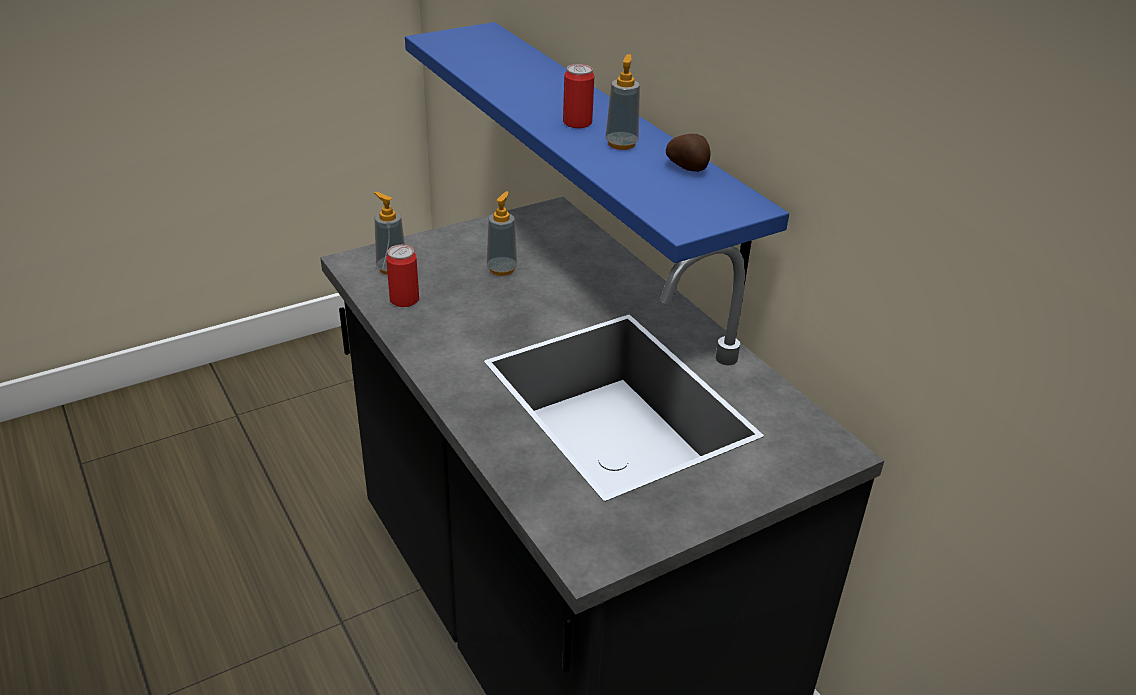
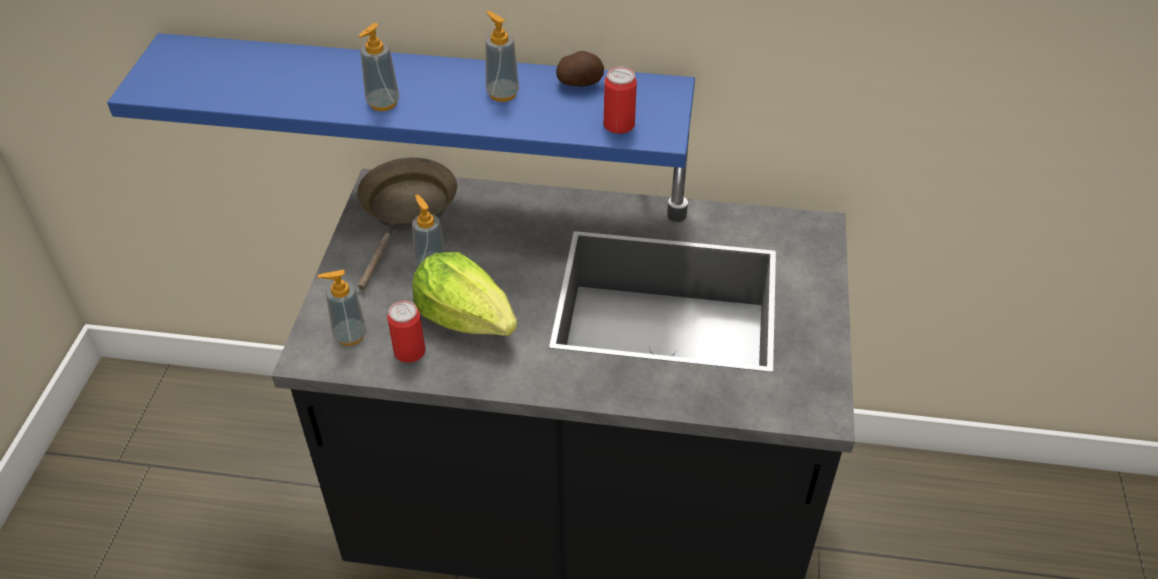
camera: 50 degrees left, 10 degrees up
can [563,64,594,128] -> can moved to [604,67,637,134]
none -> brown frying pan [357,157,457,290]
none -> soap dispenser [359,23,399,111]
none -> lettuce [412,252,517,336]

